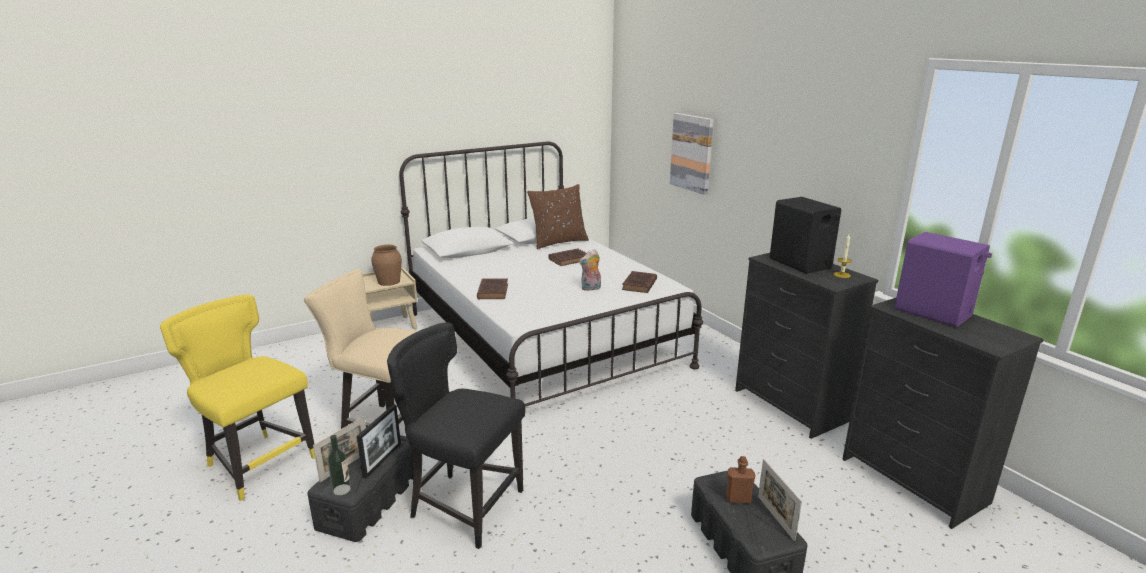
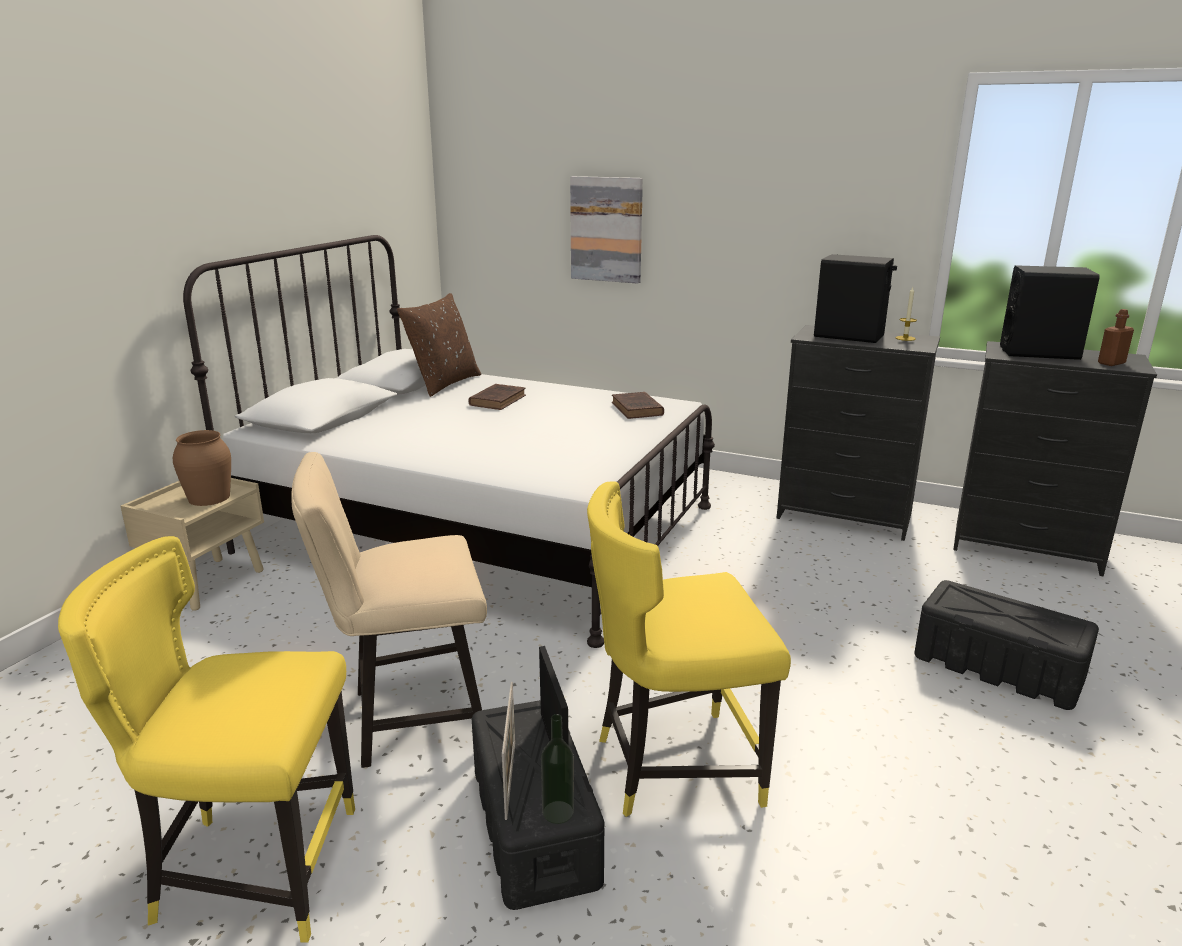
camera: 35 degrees left, 0 degrees up
black chair [387,322,526,549] -> yellow chair [587,481,791,817]
brown book [477,278,508,299] -> none
plush toy [579,249,601,291] -> none
brown bottle [726,456,756,503] -> brown bottle moved to [1098,309,1134,366]
picture frame [758,459,802,542] -> none
purple speaker [894,232,992,327] -> black speaker [1000,265,1100,360]

